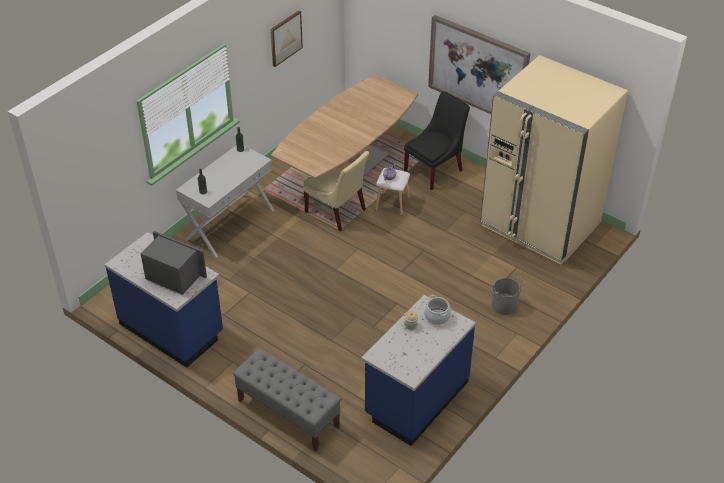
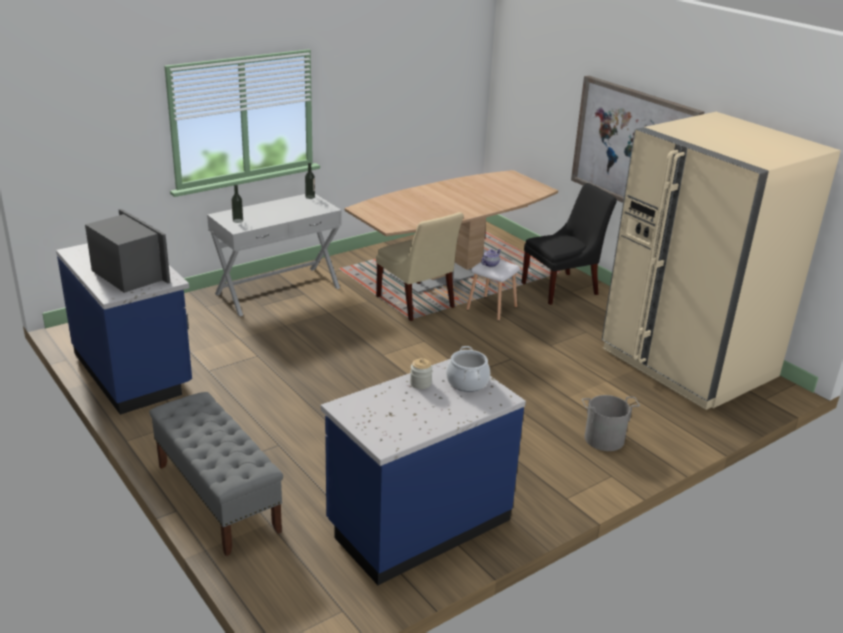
camera: 15 degrees right, 15 degrees down
picture [270,11,303,67] -> none

